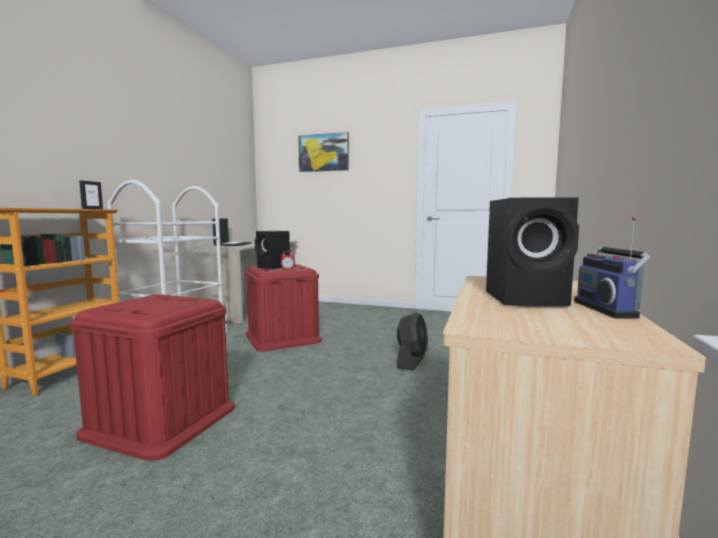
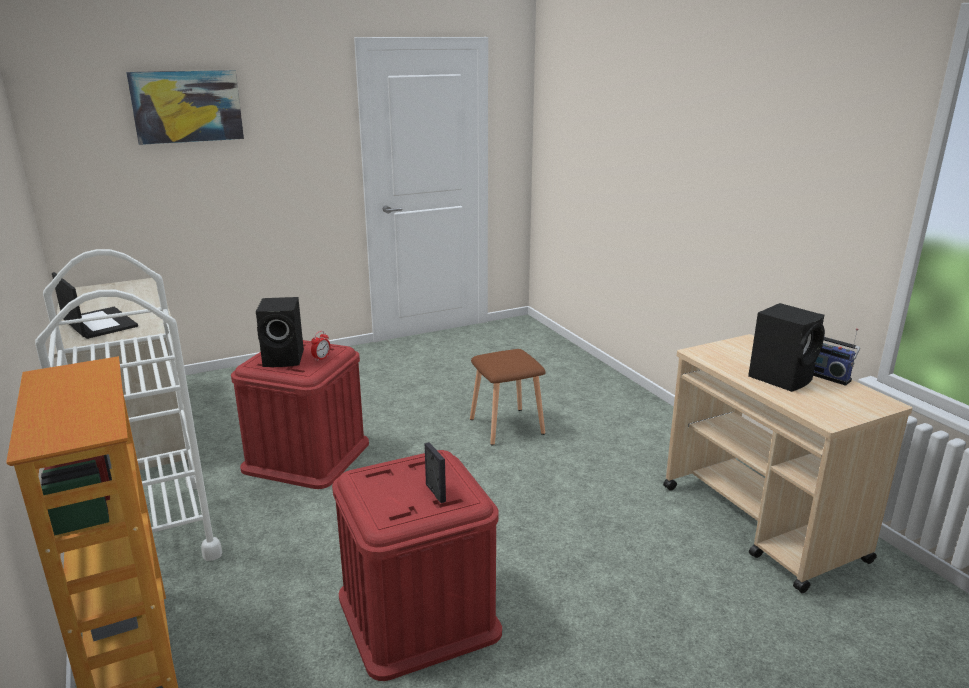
camera: 45 degrees left, 15 degrees up
picture frame [79,180,103,209] -> picture frame moved to [425,442,446,503]
black fan [397,312,428,371] -> brown stool [470,349,546,446]

